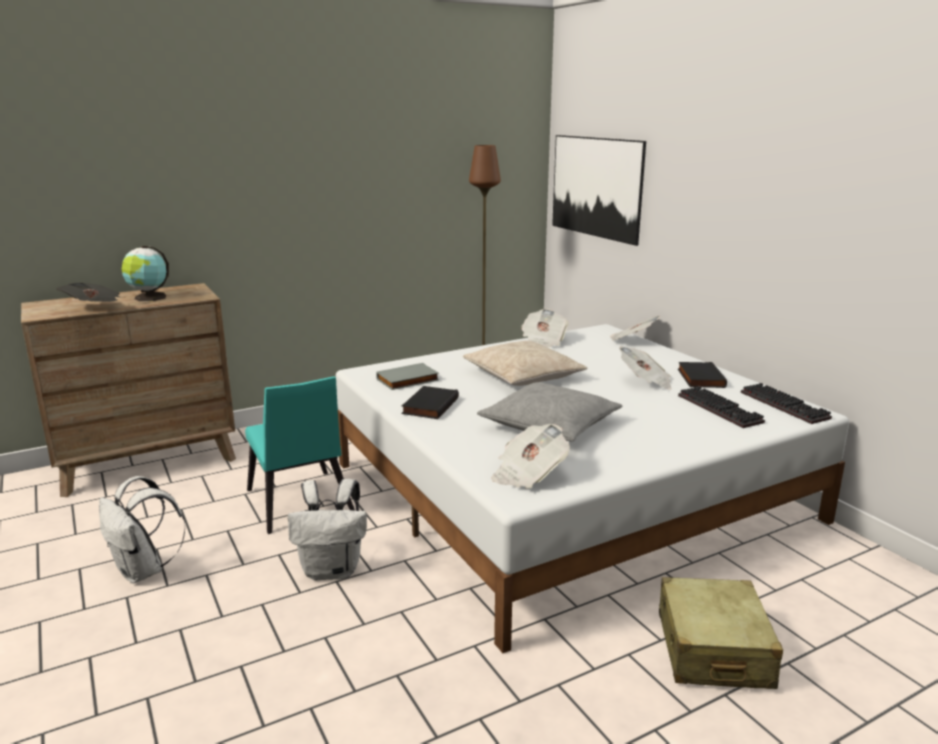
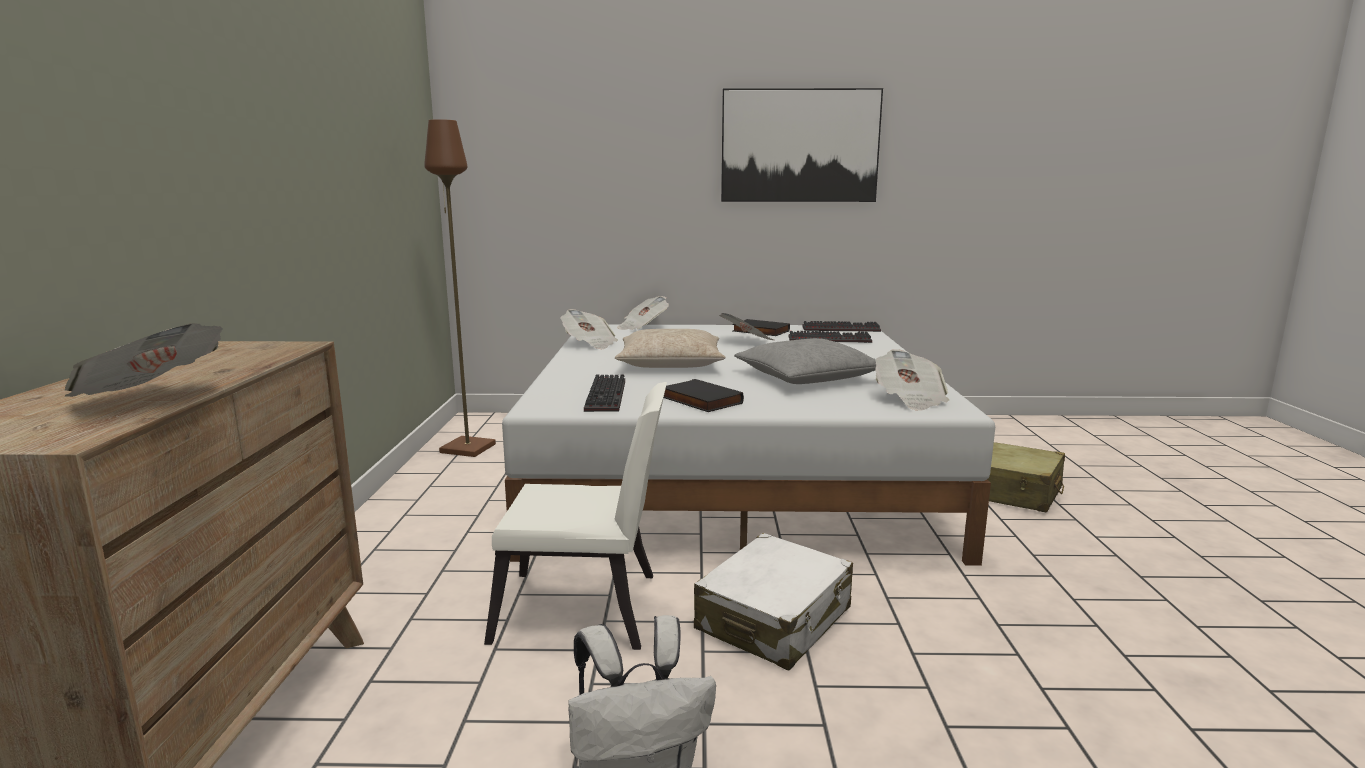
camera: 60 degrees left, 5 degrees down
globe [122,246,169,302] -> none
turquoise chair [245,376,355,534] -> white chair [484,382,667,650]
white backpack [288,479,367,580] -> white suitcase [694,533,853,670]
grey book [376,363,439,390] -> keyboard [584,374,625,412]
picture [552,135,646,246] -> picture moved to [721,88,883,202]

